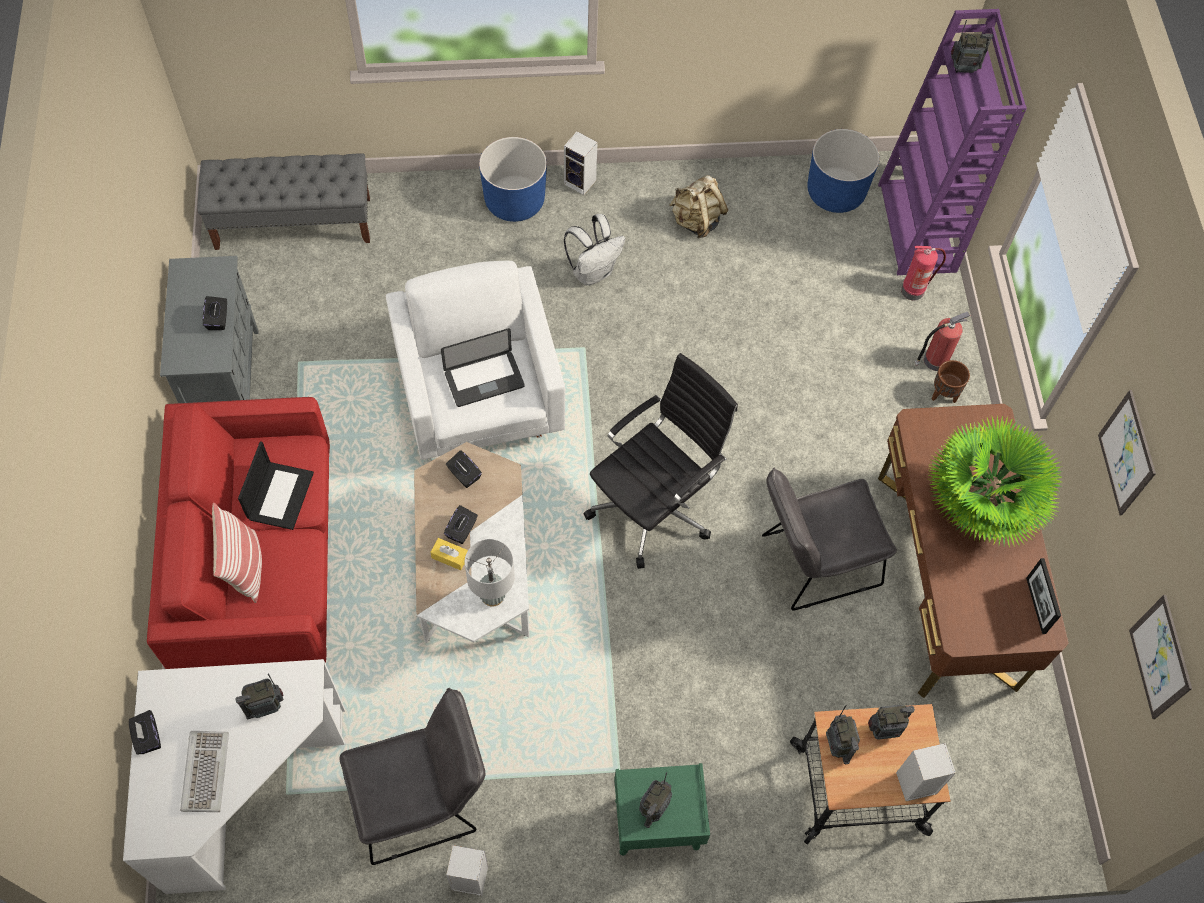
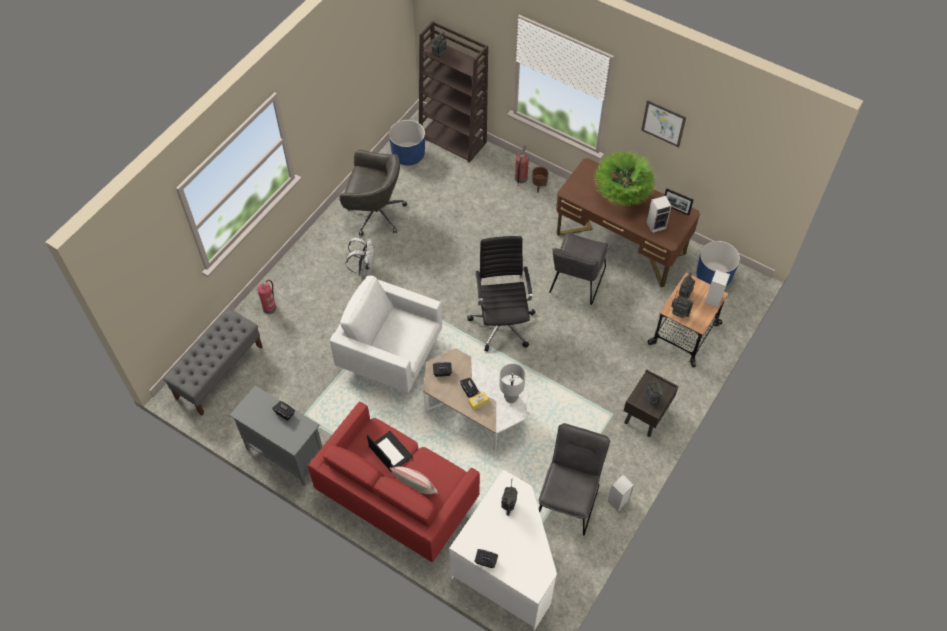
camera: 50 degrees left, 5 degrees down
keyboard [180,731,229,812] -> none
laptop [441,328,525,407] -> none
blue planter [479,137,547,222] -> blue planter moved to [697,241,740,286]
speaker [564,131,598,195] -> speaker moved to [647,196,671,233]
green nightstand [614,763,710,856] -> brown nightstand [624,369,679,437]
beige backpack [669,175,728,238] -> grey office chair [339,150,407,236]
purple bookcase [878,9,1027,275] -> brown bookcase [419,21,488,163]
fire extinguisher [901,246,946,301] -> fire extinguisher moved to [257,280,277,314]
picture [1129,595,1192,719] -> none

